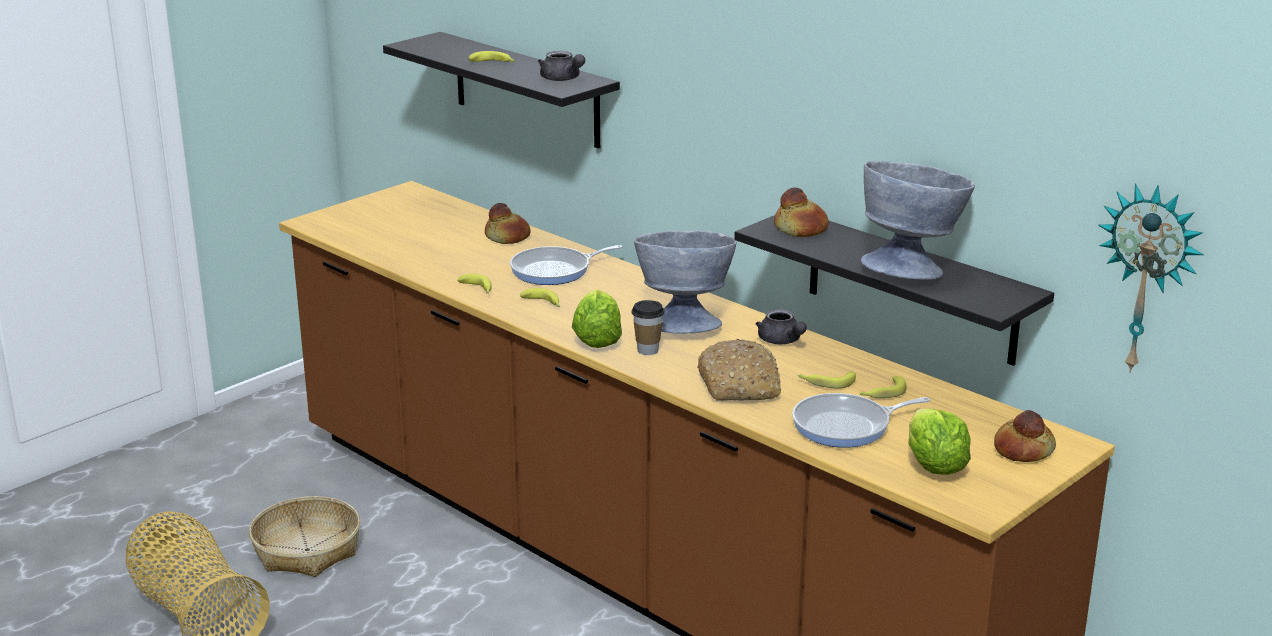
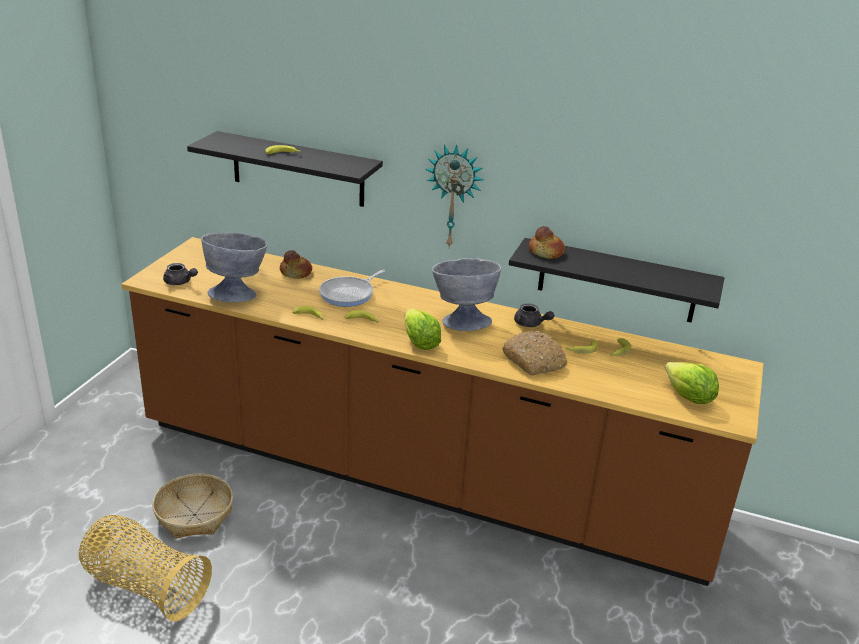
camera: 25 degrees left, 5 degrees up
grey teapot [538,51,585,81] -> grey teapot moved to [163,263,198,285]
cup [631,300,665,355] -> none
frying pan [792,393,930,448] -> none
grey bowl [861,161,975,280] -> grey bowl moved to [201,232,267,302]
bread [994,410,1056,462] -> none
wall clock [1098,183,1204,373] -> wall clock moved to [425,144,483,249]

